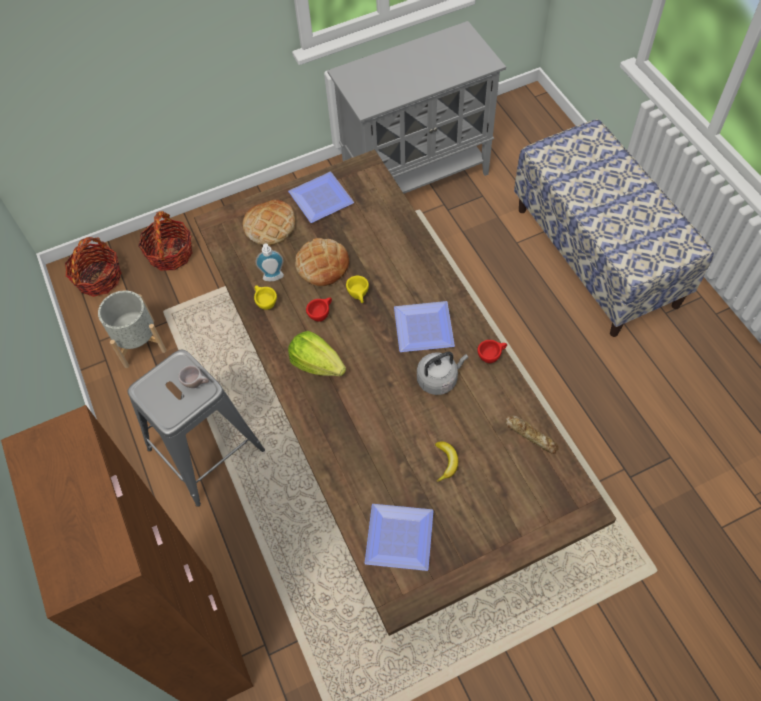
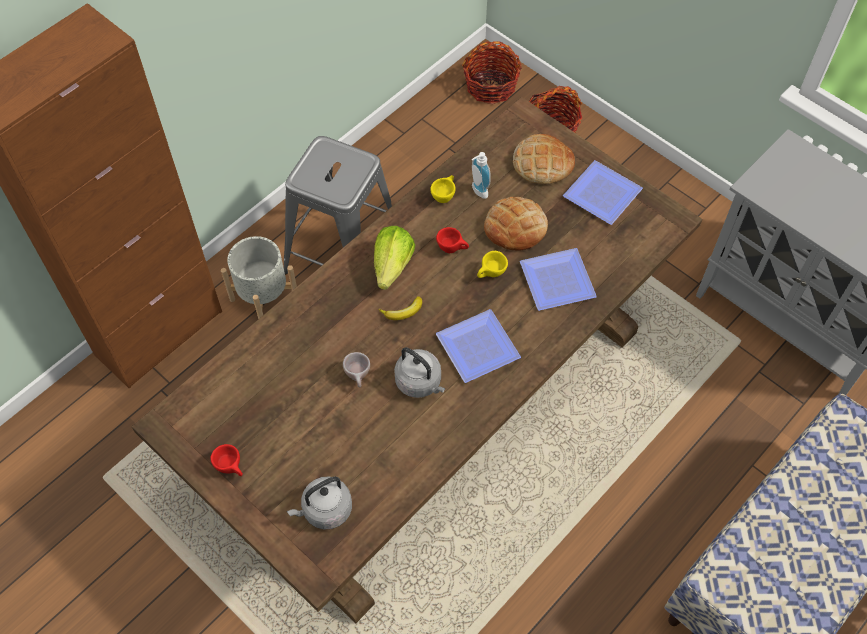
camera: 65 degrees right, 0 degrees up
grey planter [98,290,166,368] -> grey planter moved to [221,236,297,319]
beige cup [178,365,209,388] -> beige cup moved to [343,352,370,387]
plate [365,504,434,571] -> plate moved to [520,248,597,311]
banana [435,441,458,482] -> banana moved to [379,296,422,320]
red cup [477,340,507,363] -> red cup moved to [210,444,243,476]
bread [506,416,559,454] -> none
none -> grey kettle [287,476,352,530]

